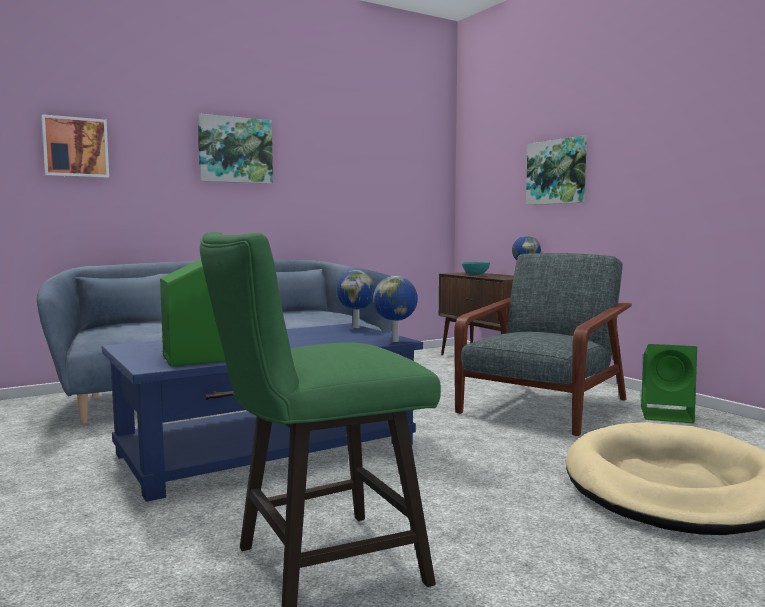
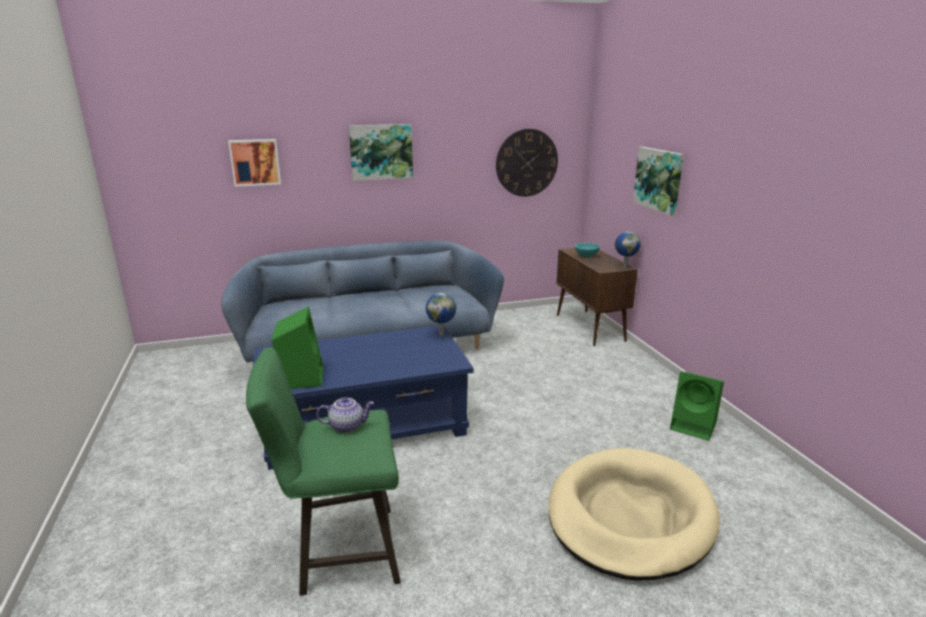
camera: 15 degrees right, 15 degrees up
globe [373,276,418,342] -> none
grey armchair [454,253,632,436] -> none
none -> teapot [316,397,374,433]
none -> wall clock [496,129,558,197]

